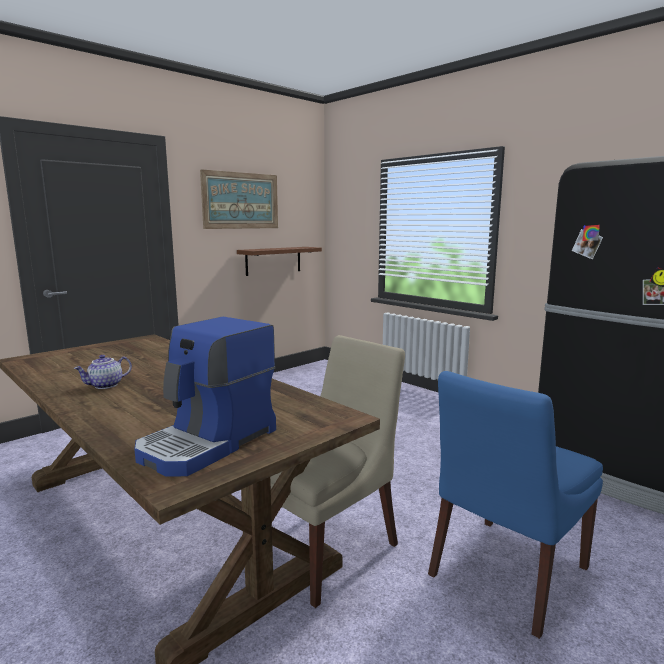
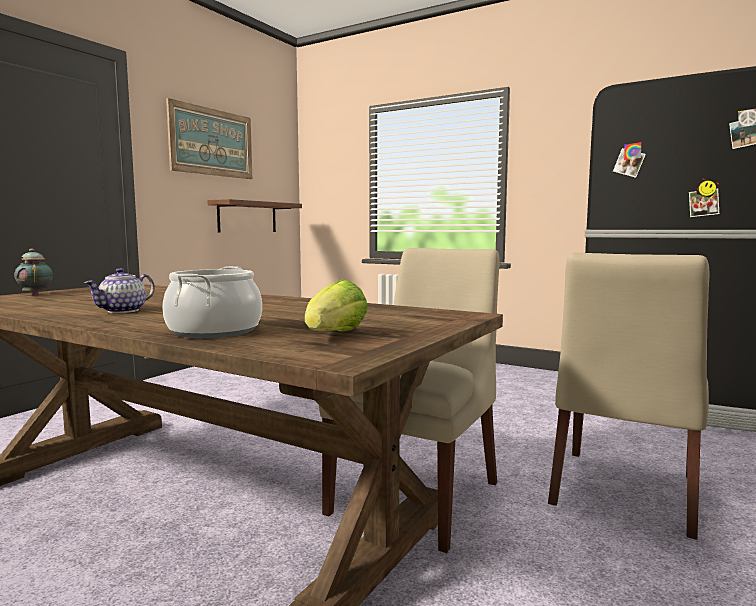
camera: 15 degrees left, 5 degrees down
coffee machine [134,317,276,477] -> lettuce [305,280,368,331]
blue chair [428,371,603,639] -> beige chair [548,253,709,540]
none -> teapot [14,249,53,295]
none -> cooking pot [162,266,262,338]

